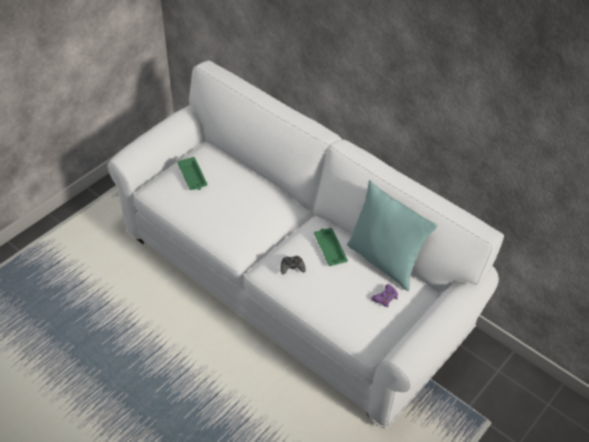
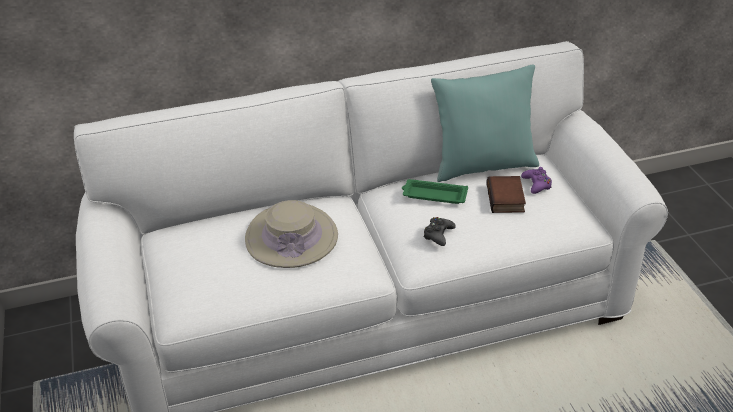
camera: 55 degrees left, 10 degrees down
green tray [177,157,207,190] -> none
none -> beige hat [245,200,338,268]
none -> book [486,176,526,213]

